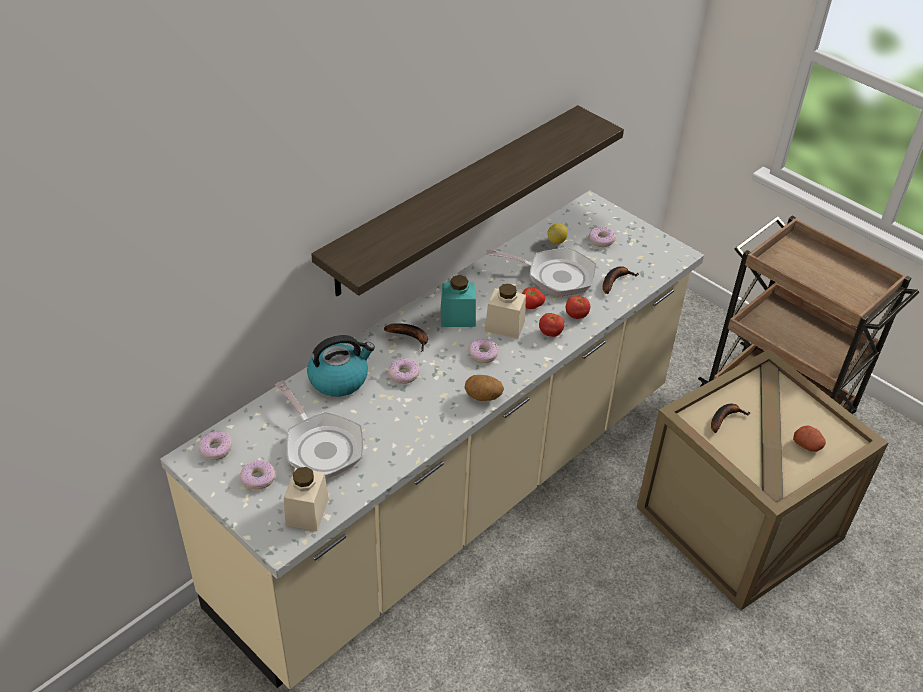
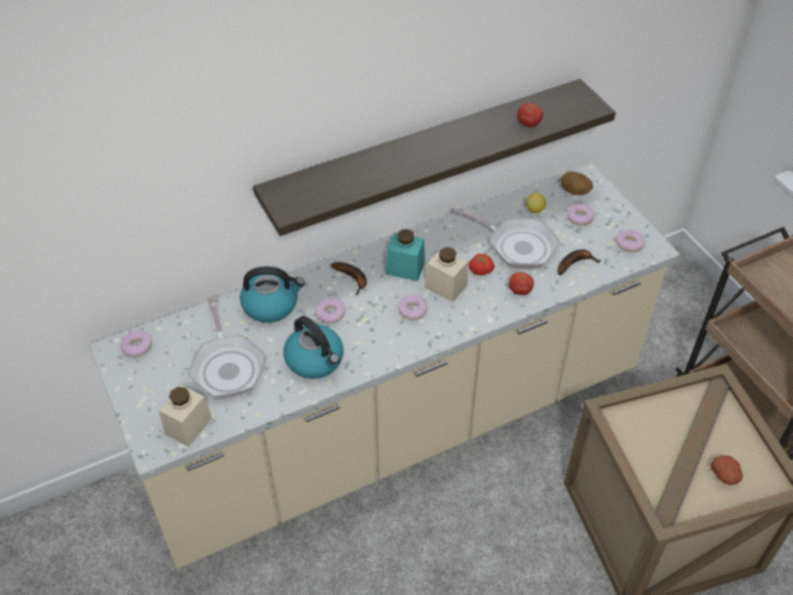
camera: 20 degrees right, 5 degrees up
donut [240,460,275,490] -> donut moved to [616,230,645,252]
potato [465,375,504,401] -> potato moved to [561,171,593,195]
tomato [539,313,565,337] -> tomato moved to [517,103,543,127]
banana [711,404,750,433] -> none
none -> kettle [284,316,344,379]

